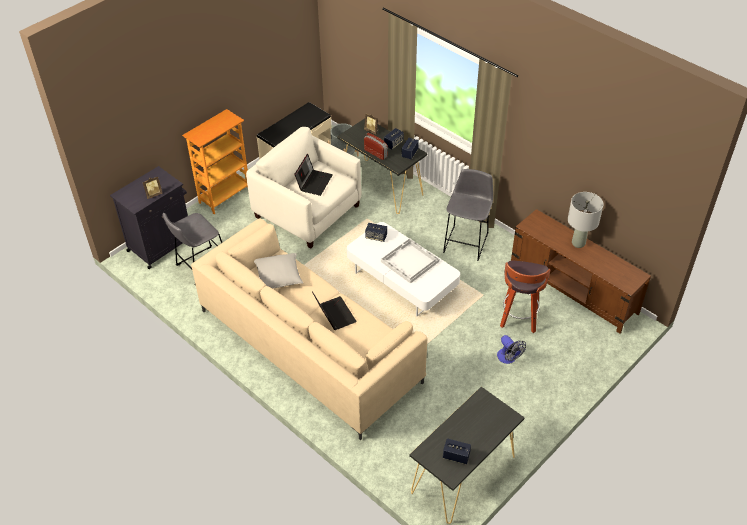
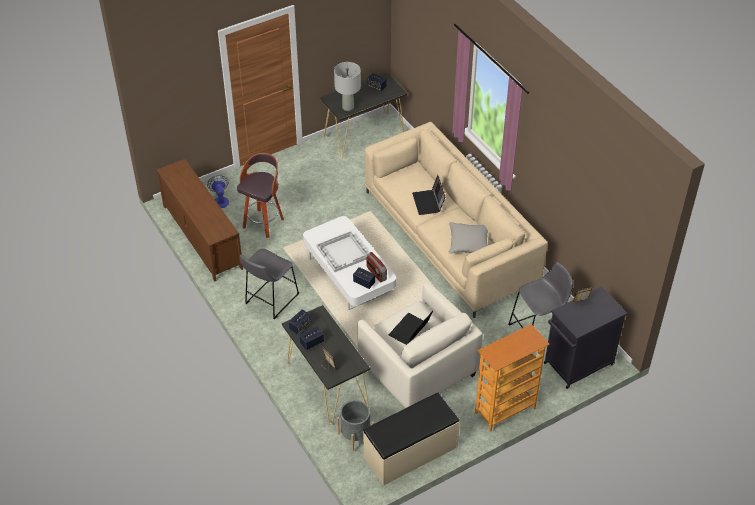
camera: 165 degrees left, 0 degrees up
radio [364,133,388,160] -> radio moved to [367,252,387,283]
fan [497,335,526,364] -> fan moved to [207,175,229,208]
grey table lamp [568,192,603,248] -> grey table lamp moved to [334,62,361,111]

